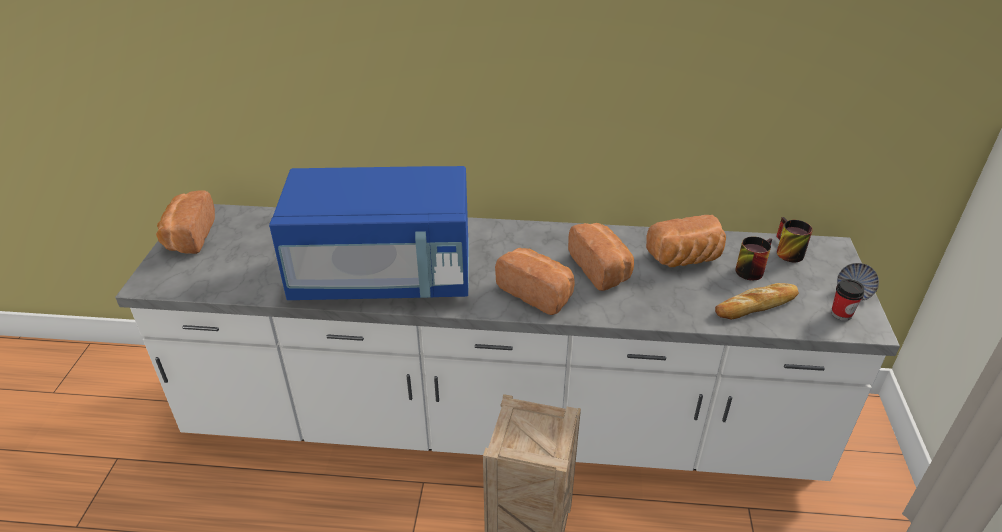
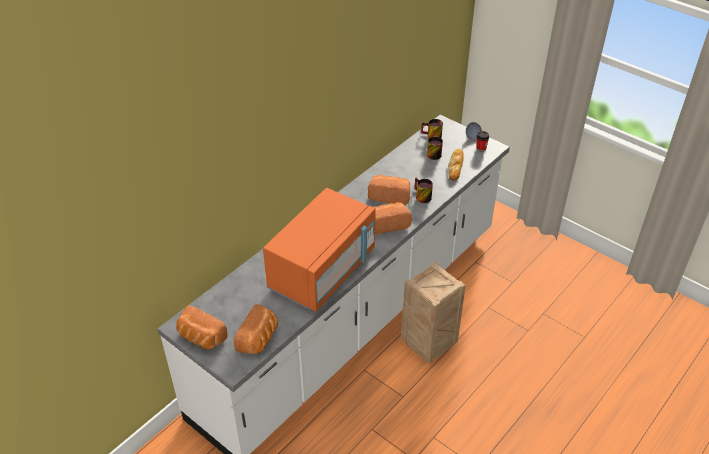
camera: 55 degrees left, 5 degrees up
blue microwave [269,166,469,300] -> orange microwave [263,188,376,312]
bread [646,215,726,267] -> bread moved to [234,304,278,354]
none -> mug [414,178,433,203]

